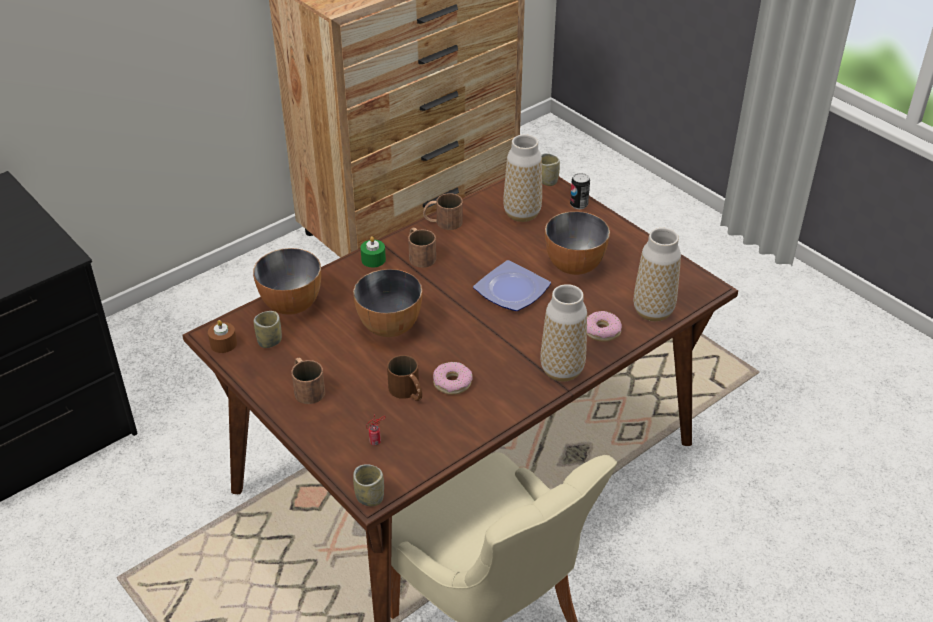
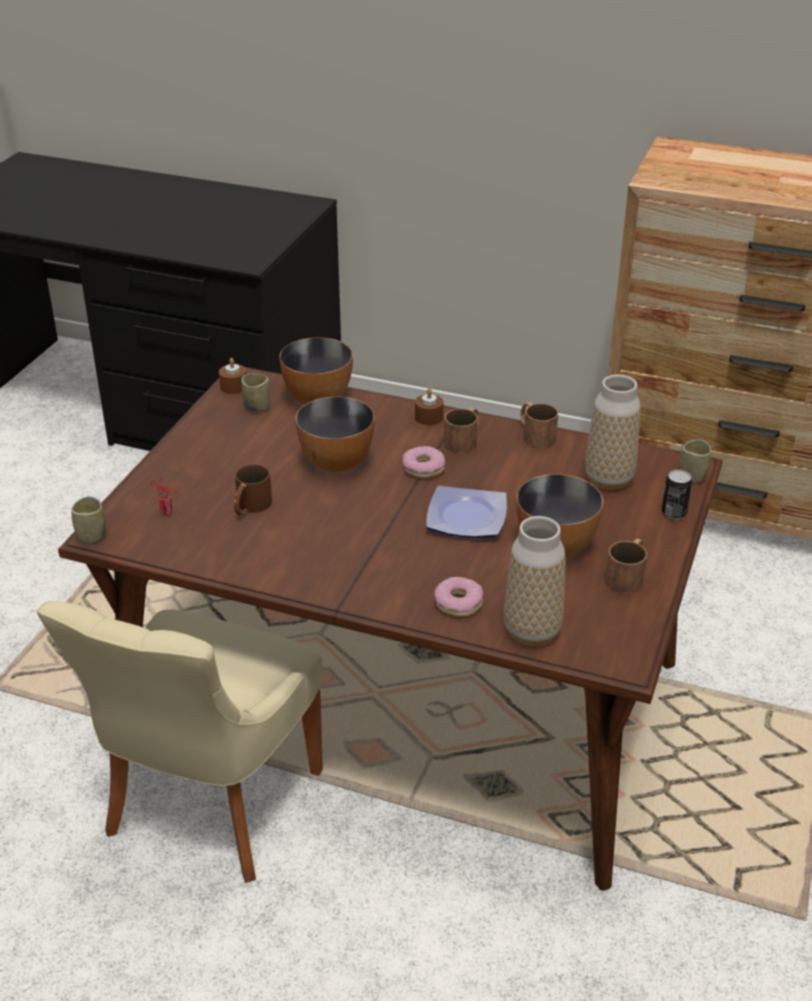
camera: 60 degrees right, 5 degrees down
brown mug [291,357,325,404] -> brown mug moved to [605,538,647,594]
green candle [361,236,386,267] -> brown candle [415,388,444,425]
donut [433,362,473,395] -> donut moved to [403,446,445,478]
vase [540,284,587,382] -> none

